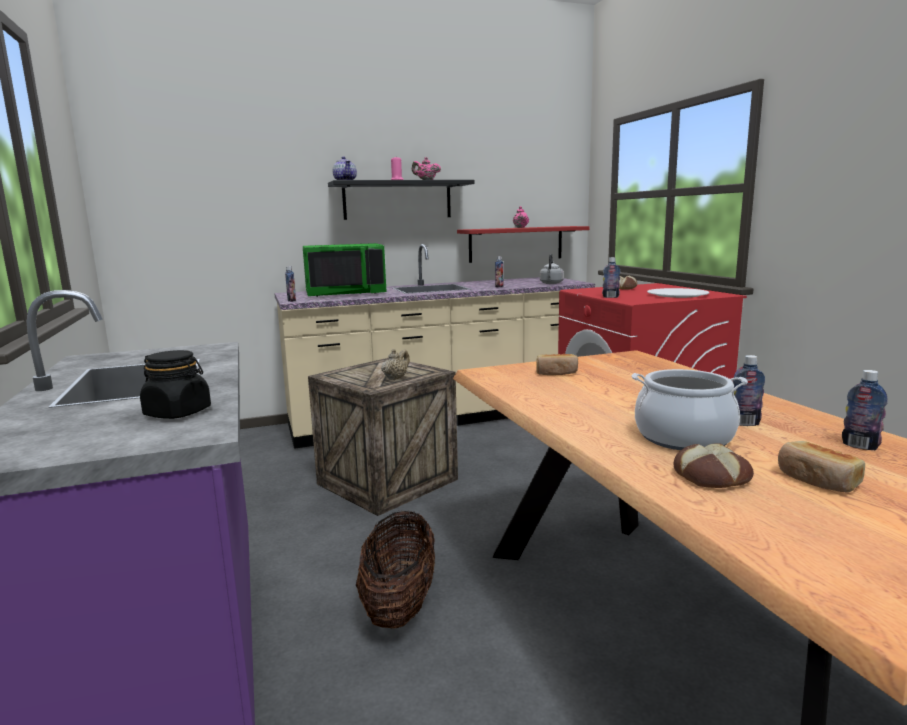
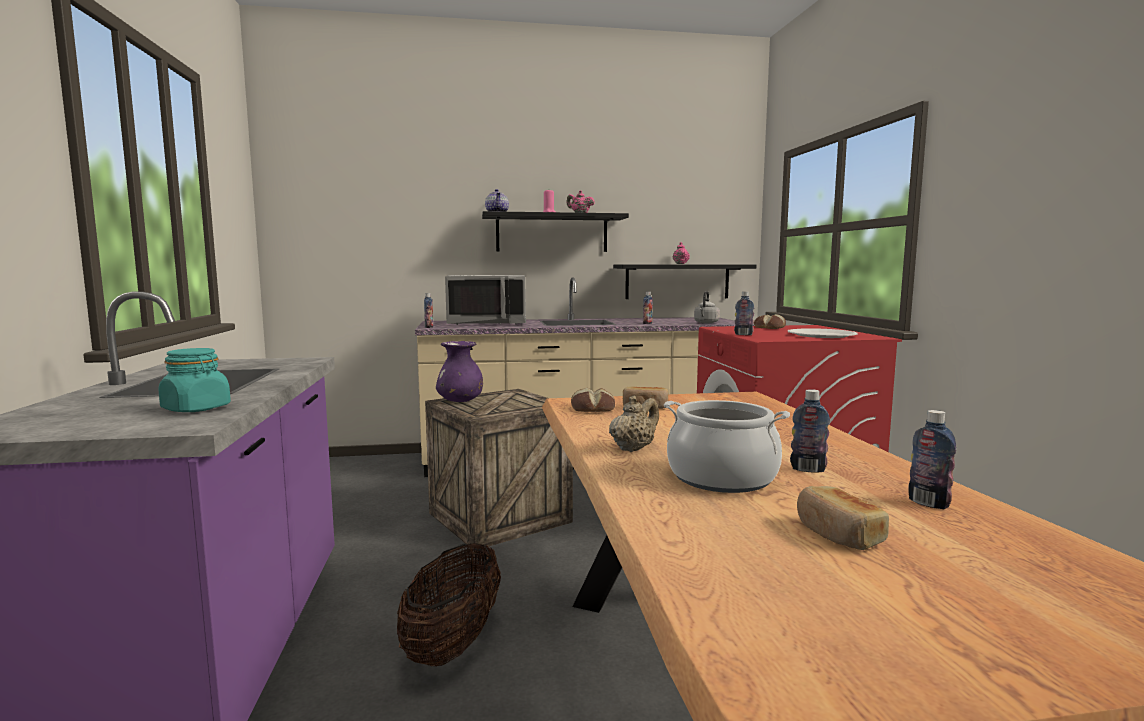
camera: 10 degrees right, 5 degrees down
black jar [140,350,211,419] -> turquoise jar [159,348,231,412]
green microwave [303,243,387,297] -> grey microwave [445,275,526,325]
beige teapot [381,349,410,380] -> beige teapot moved to [609,396,659,452]
red shelf [457,226,590,263] -> black shelf [613,264,757,299]
bread [673,443,754,488] -> bread moved to [571,388,615,412]
none -> purple vase [436,341,483,402]

